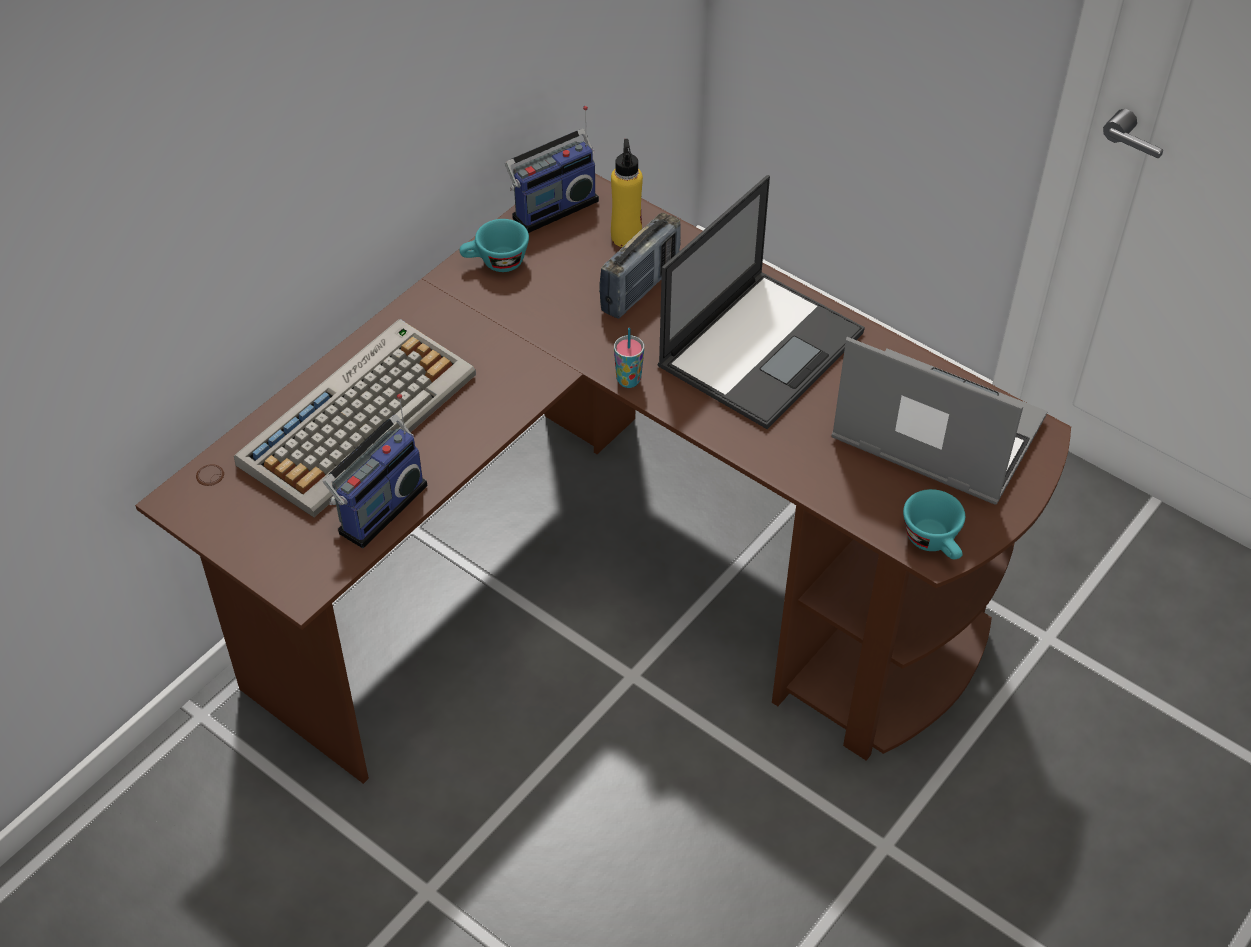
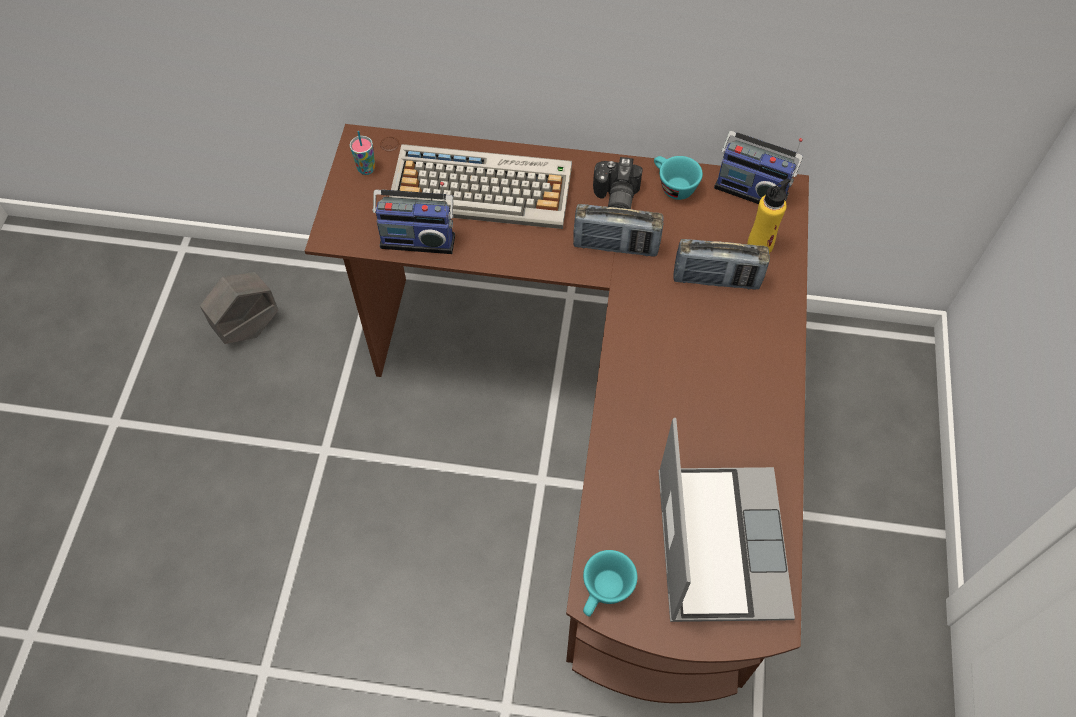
camera: 60 degrees right, 10 degrees up
cup [614,328,644,388] -> cup moved to [350,131,375,175]
laptop [657,175,865,429] -> none
none -> grey planter [200,272,278,344]
none -> radio [573,204,663,256]
none -> camera [593,157,643,209]

